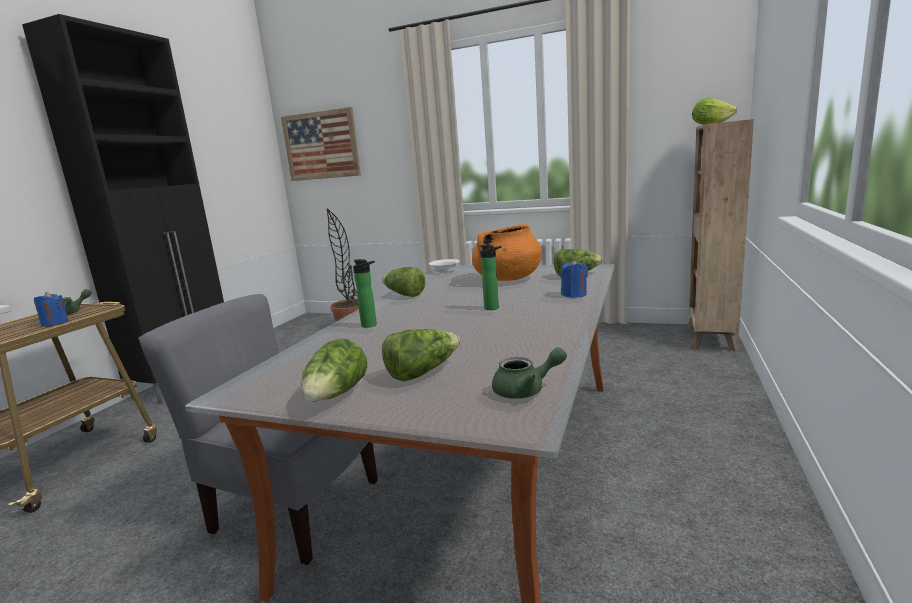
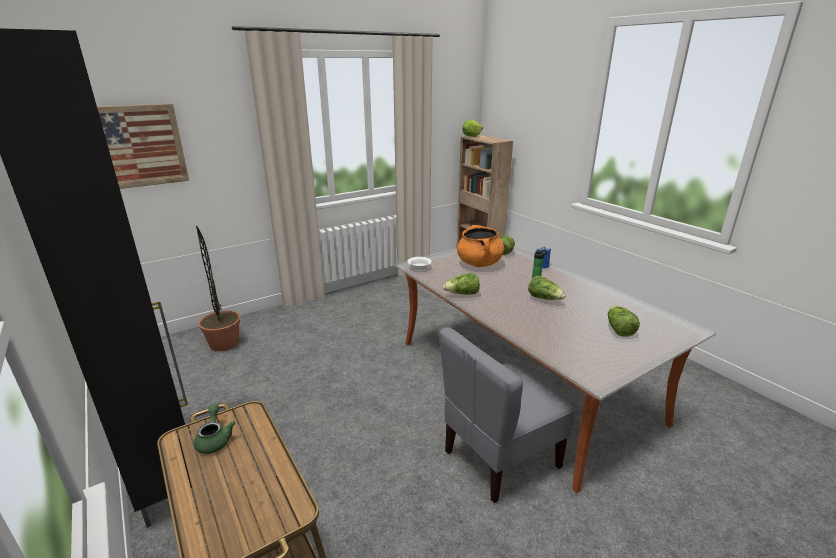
camera: 55 degrees left, 10 degrees up
blue candle [34,291,69,327] -> none
lettuce [301,339,367,402] -> lettuce moved to [528,275,565,300]
bottle [353,259,377,328] -> none
green teapot [492,347,567,399] -> none

